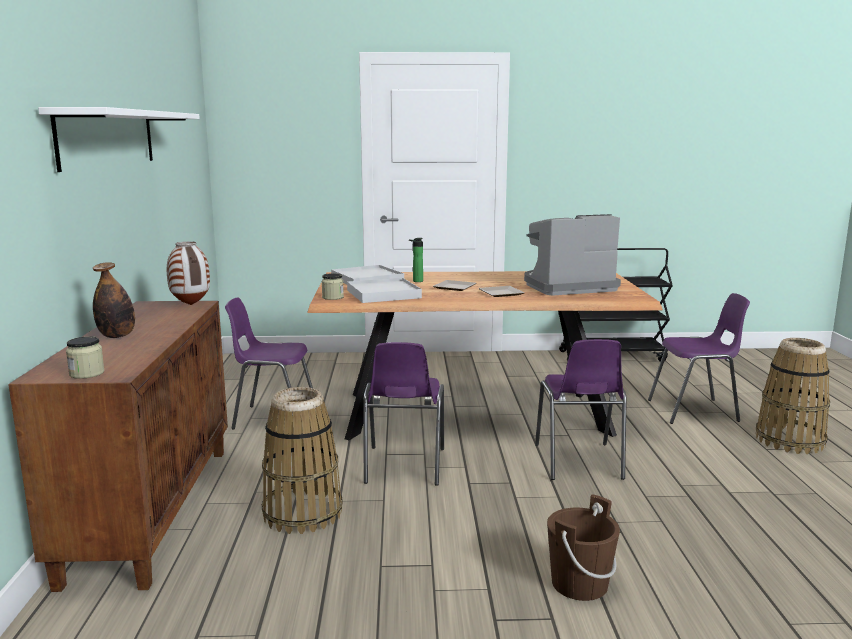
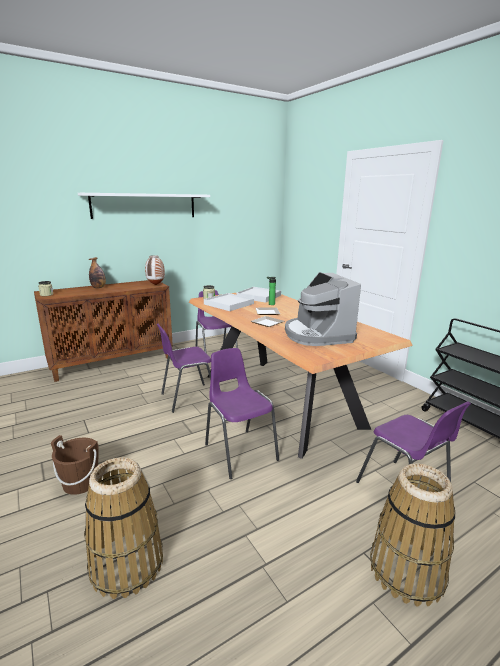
camera: 60 degrees right, 5 degrees up
basket [262,387,343,534] -> basket moved to [84,457,163,599]
coffee machine [524,214,621,296] -> coffee machine turned 150 degrees counterclockwise [285,272,361,346]
purple chair [535,339,626,480] -> purple chair turned 90 degrees clockwise [205,348,279,479]

